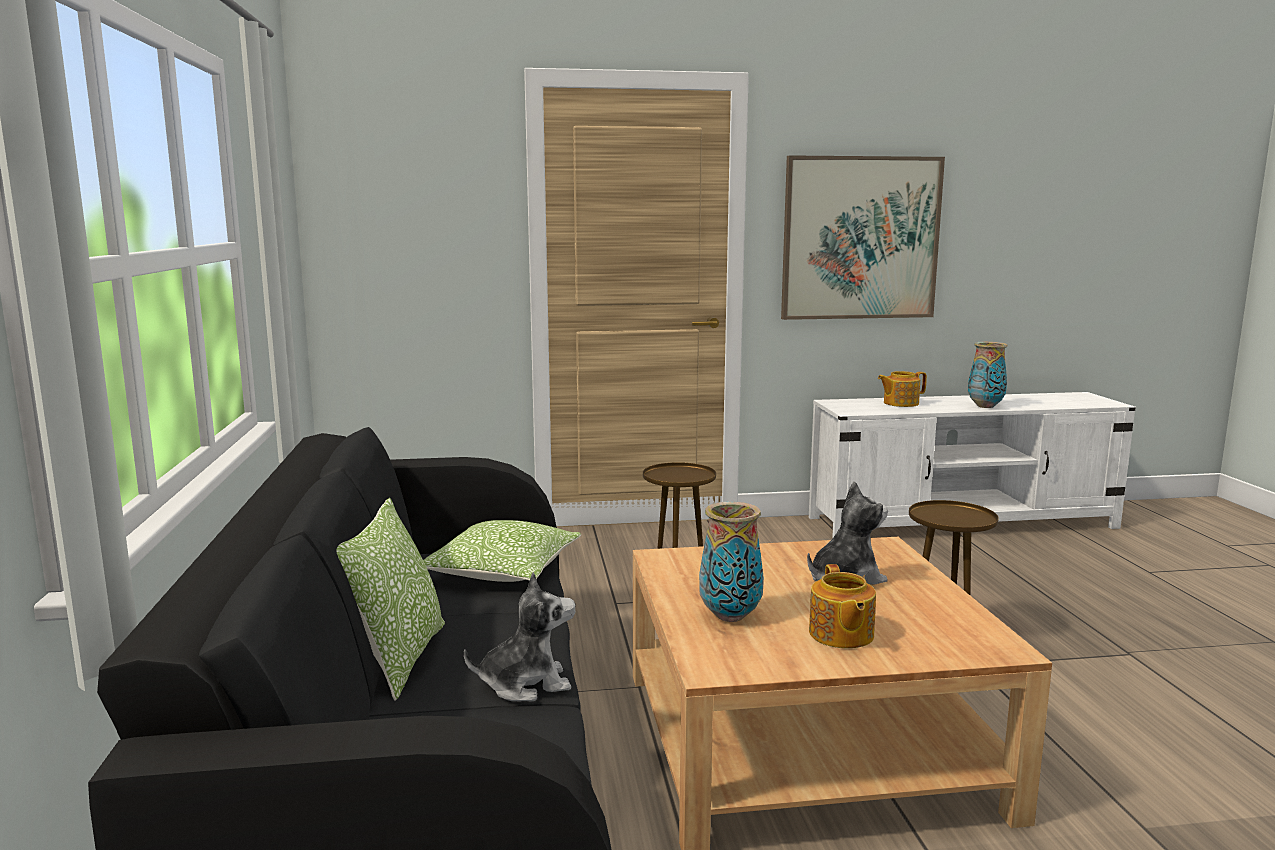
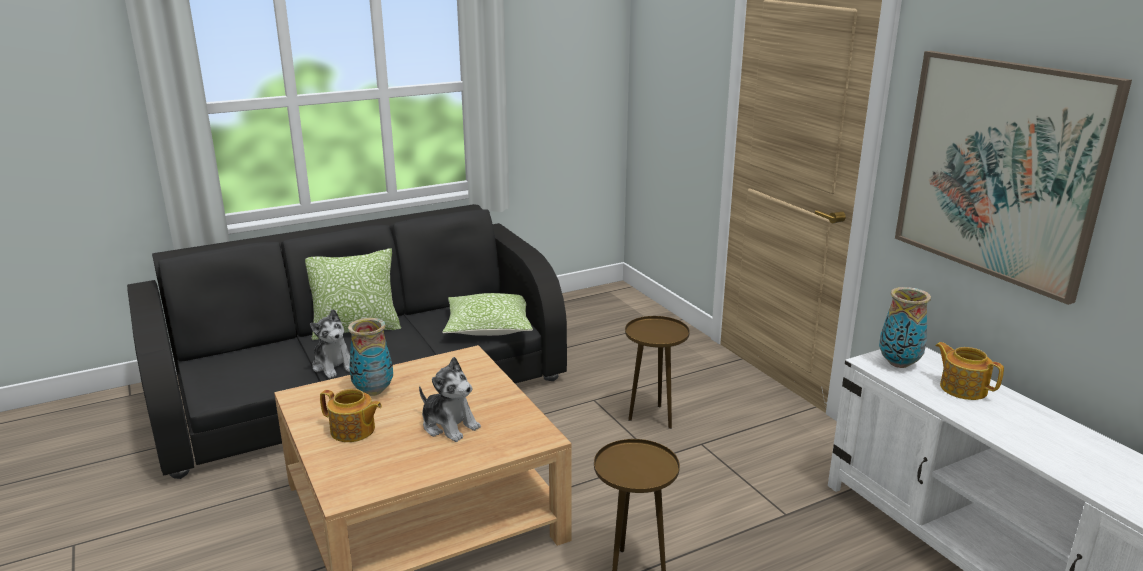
camera: 70 degrees right, 10 degrees up
teapot [809,564,876,648] -> teapot turned 135 degrees counterclockwise [320,389,382,442]
vase [968,342,1008,408] -> vase moved to [879,287,931,368]

